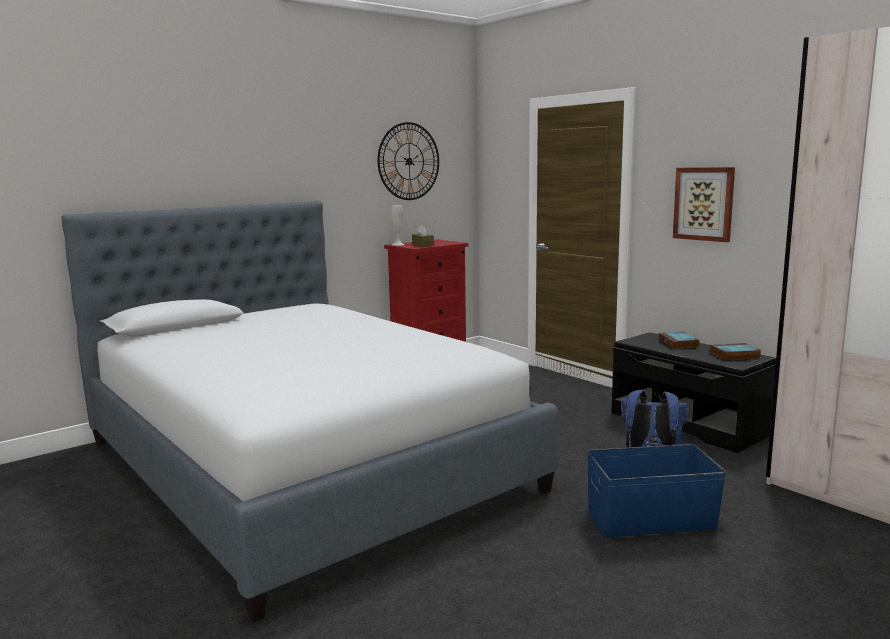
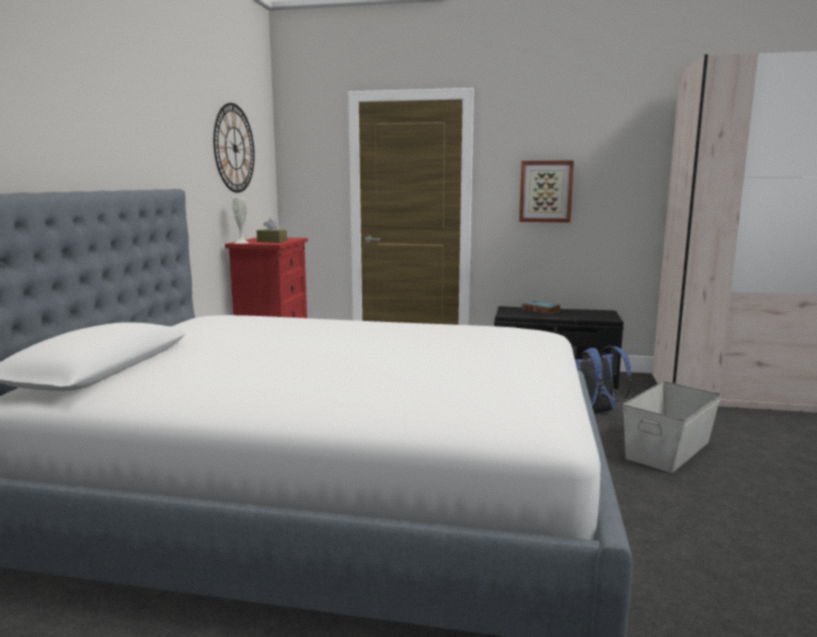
camera: 40 degrees left, 0 degrees up
blue storage box [587,444,726,537] -> grey storage box [623,381,721,473]
book [710,343,761,360] -> none

